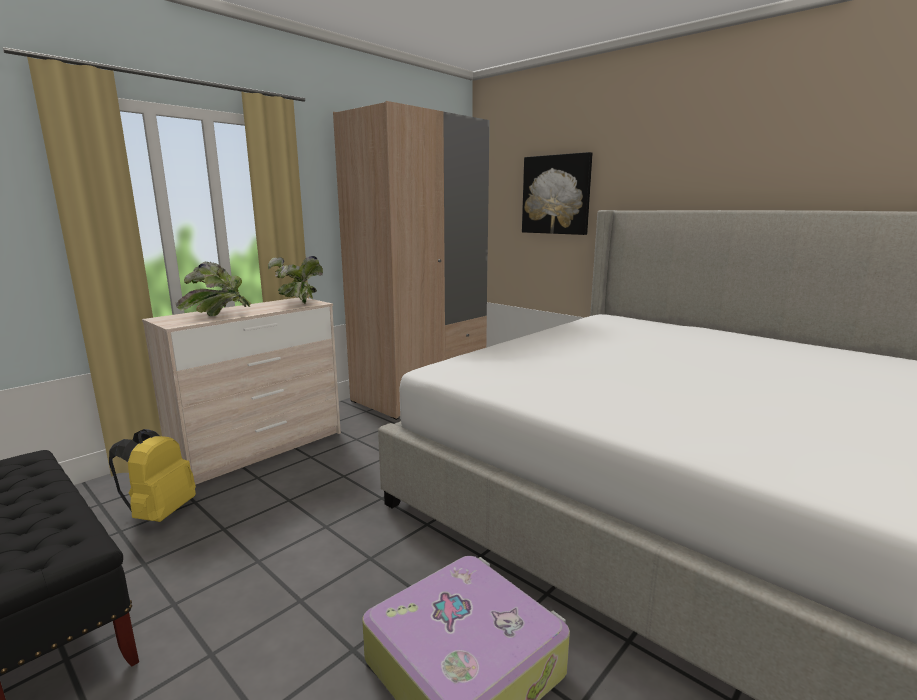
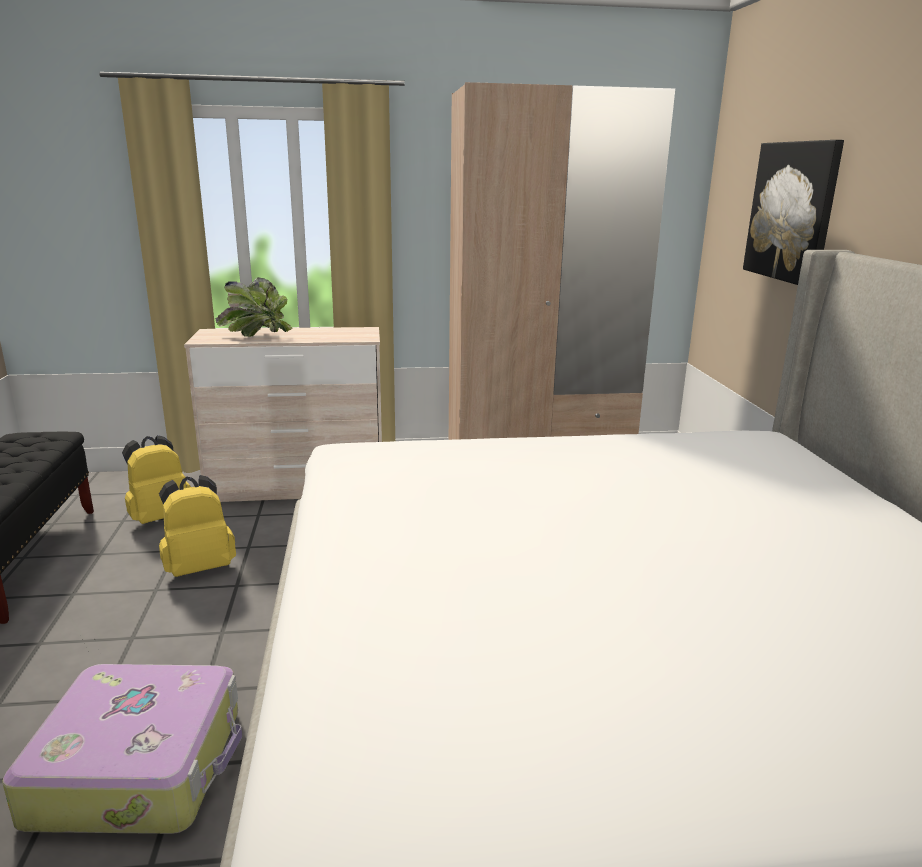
camera: 40 degrees right, 5 degrees up
potted plant [268,256,323,304] -> none
none -> yellow backpack [159,475,236,577]

